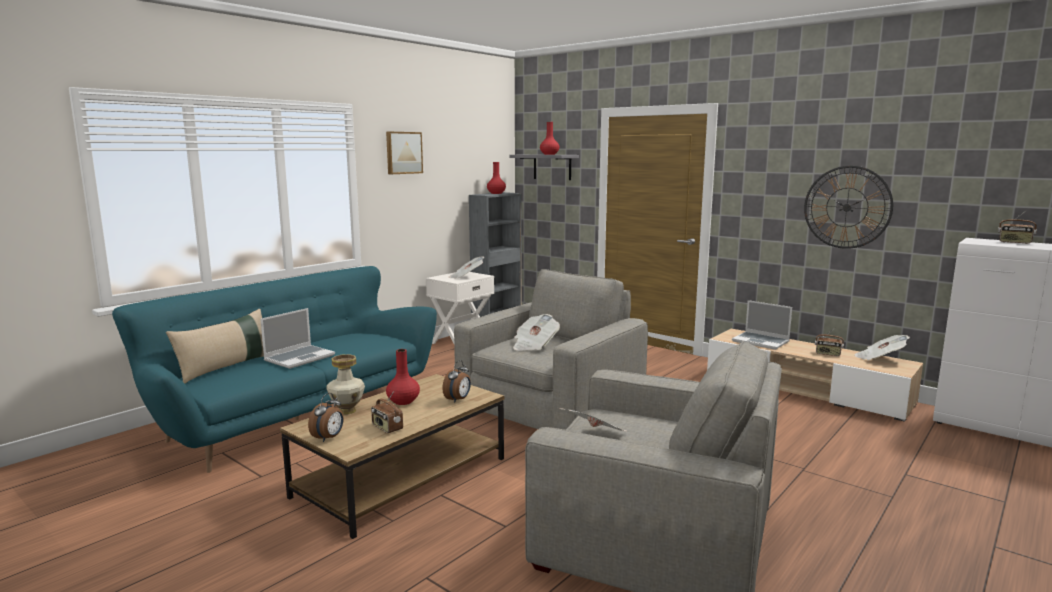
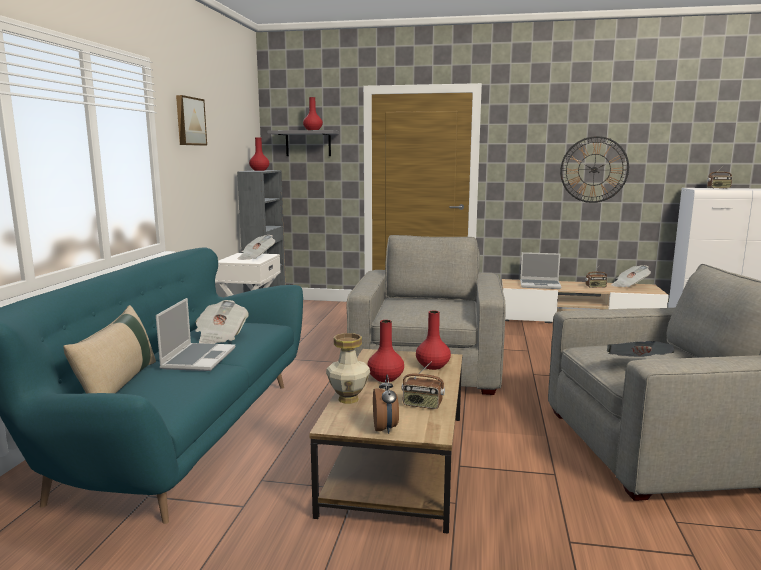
camera: 30 degrees left, 0 degrees up
alarm clock [442,360,471,403] -> red vase [416,311,451,370]
newspaper [513,314,560,351] -> newspaper moved to [196,300,248,344]

